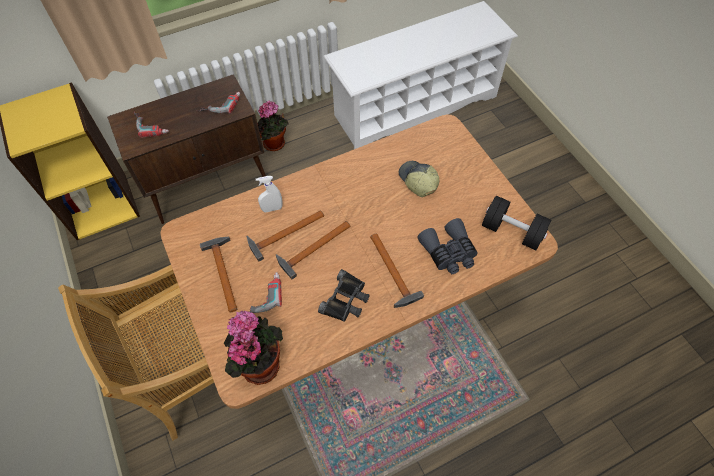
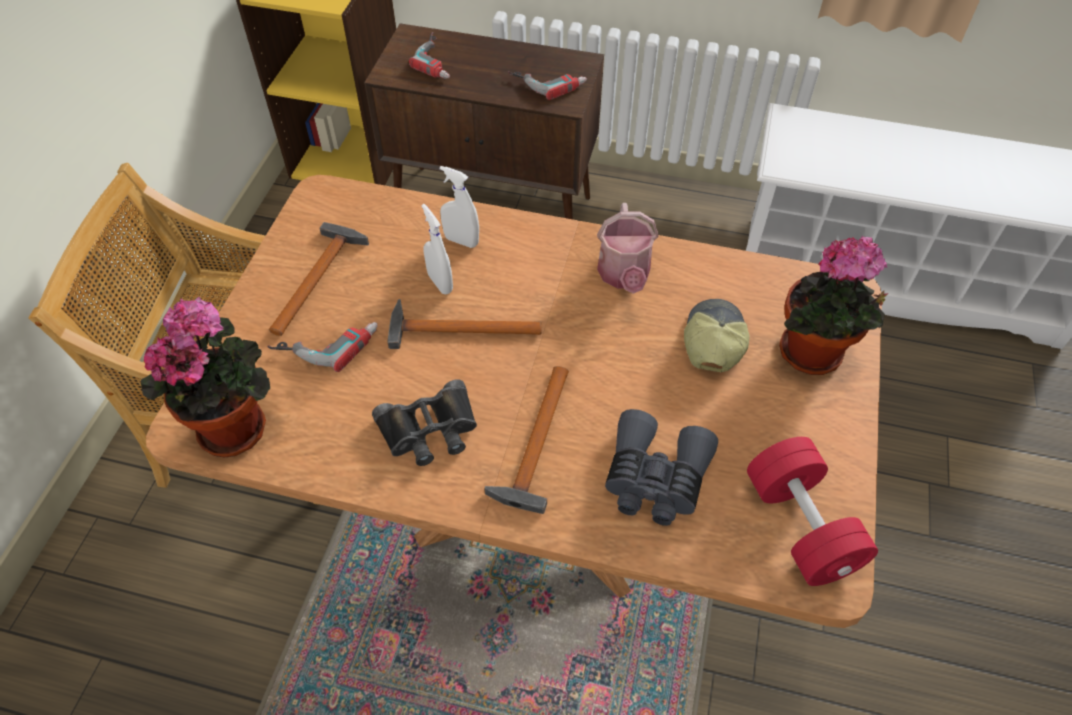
camera: 40 degrees right, 5 degrees down
hammer [246,211,324,262] -> white spray bottle [422,204,453,294]
potted plant [257,100,288,151] -> potted plant moved to [779,235,889,375]
black dumbbell [482,196,551,250] -> red dumbbell [747,437,878,586]
none -> watering can [597,203,659,294]

